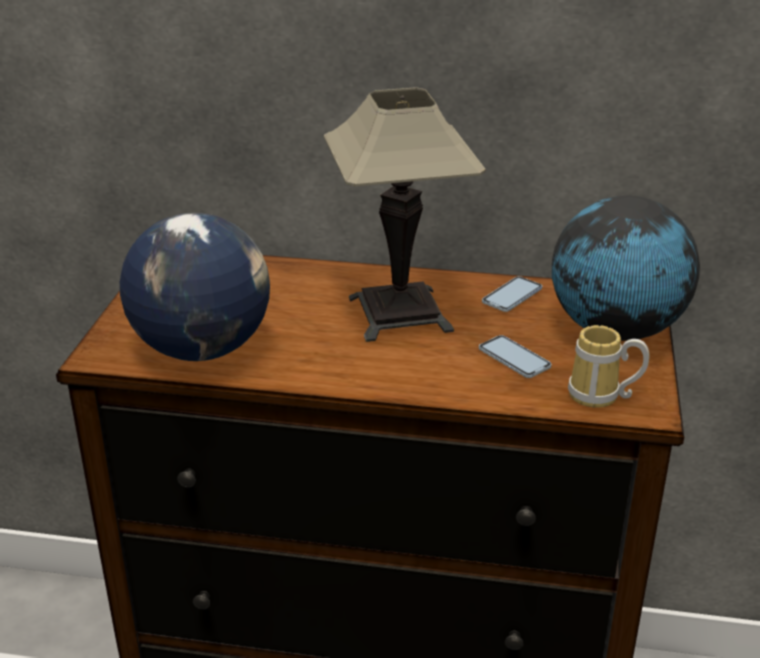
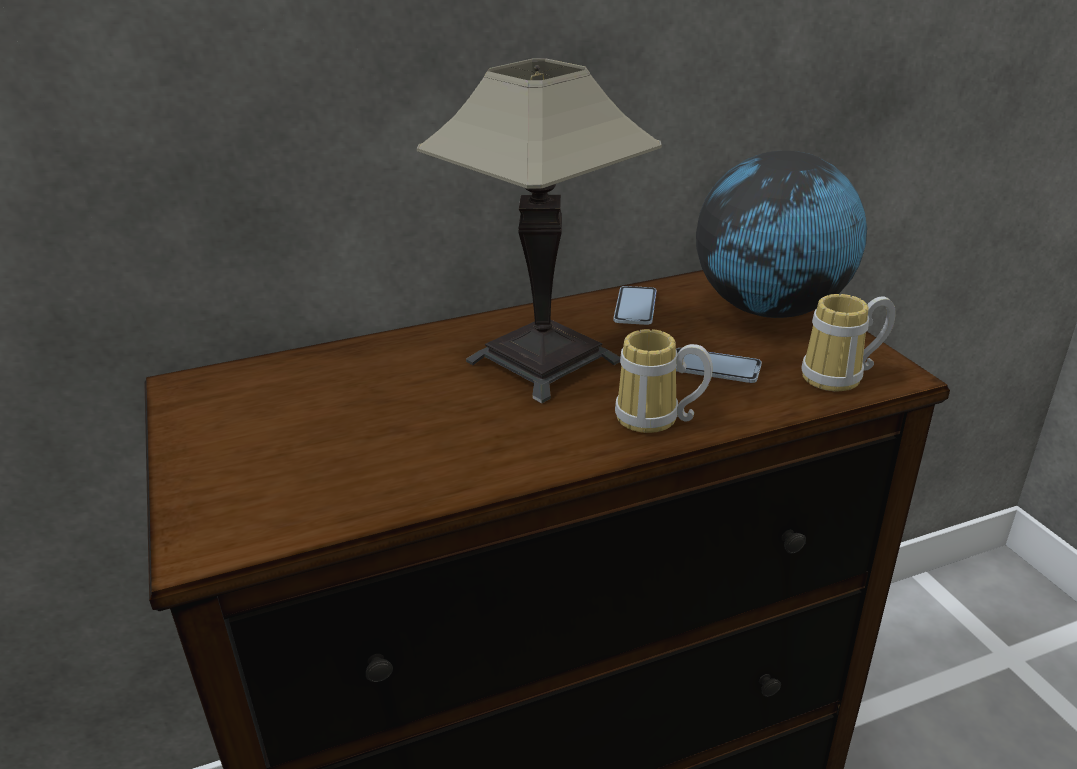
camera: 30 degrees left, 0 degrees up
globe [120,213,270,361] -> none
none -> mug [615,329,712,433]

